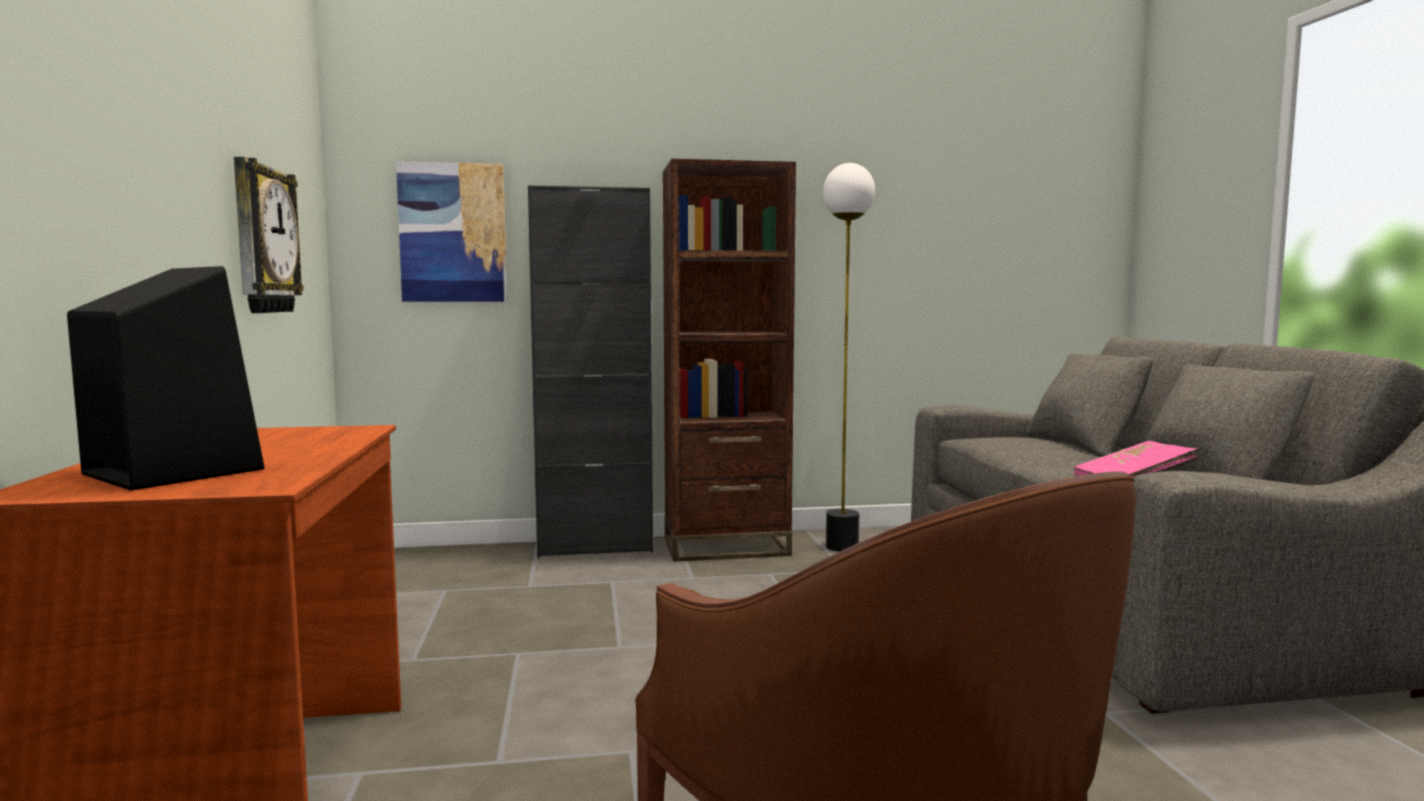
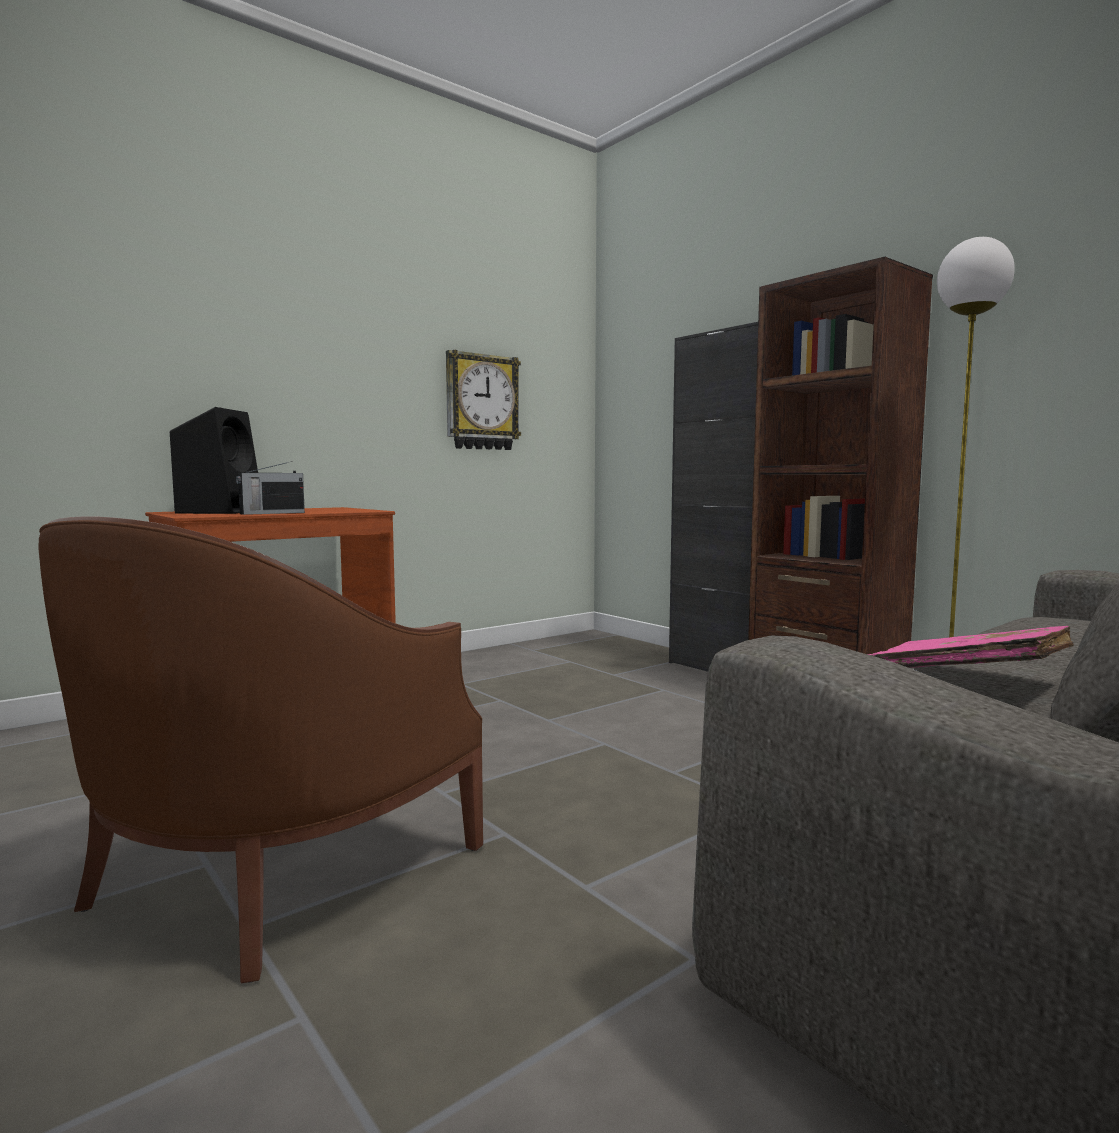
camera: 60 degrees right, 0 degrees up
picture [396,161,507,302] -> none
none -> radio [236,461,305,515]

